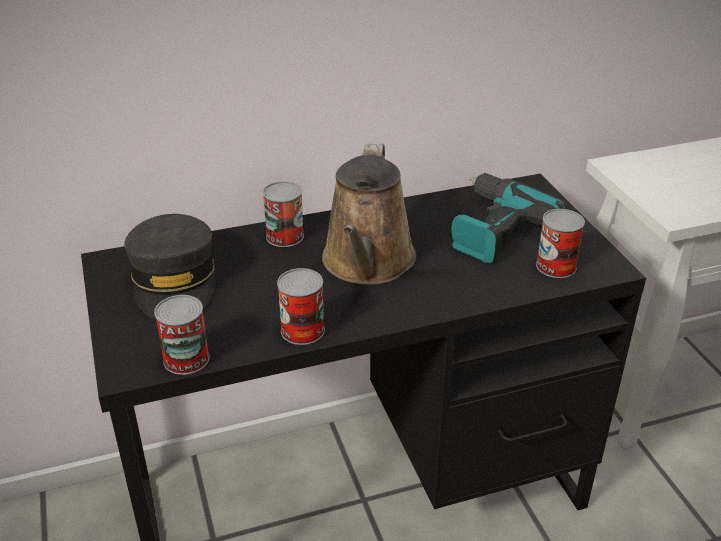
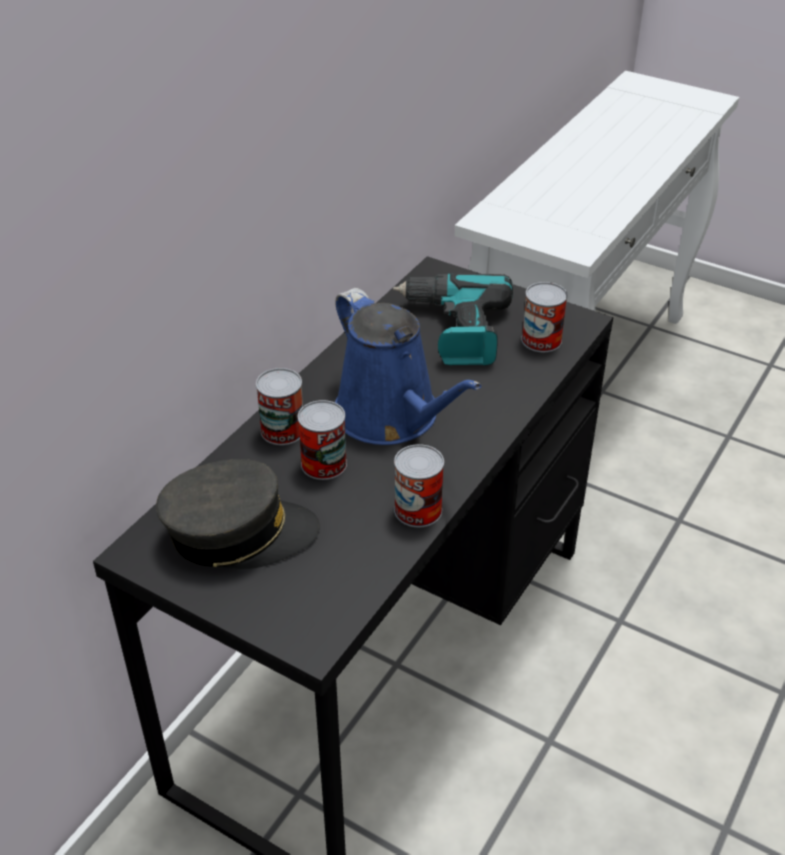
camera: 40 degrees left, 5 degrees up
grey cap [125,214,216,320] -> grey cap turned 45 degrees counterclockwise [156,459,320,569]
can [154,295,210,375] -> can moved to [298,400,347,480]
brown watering can [322,144,416,285] -> blue watering can [335,288,481,445]

